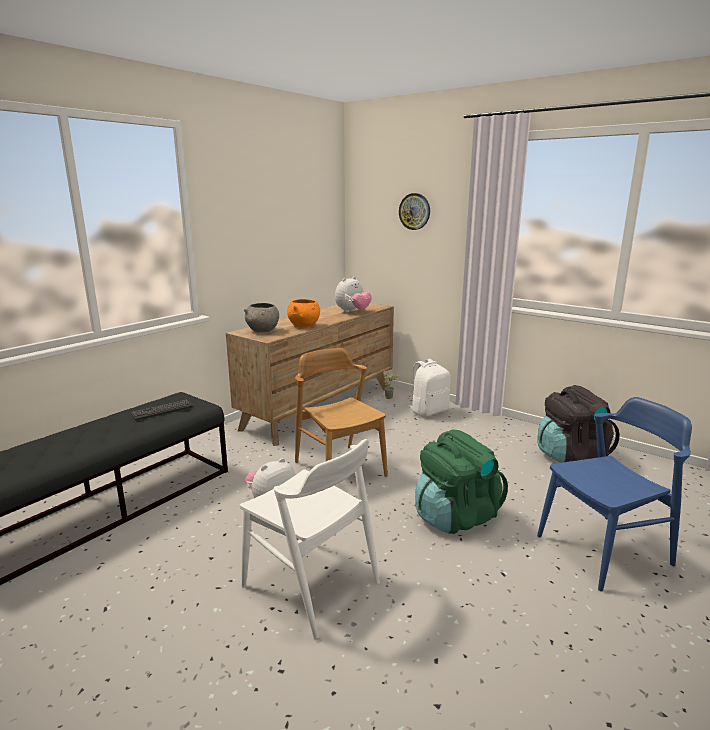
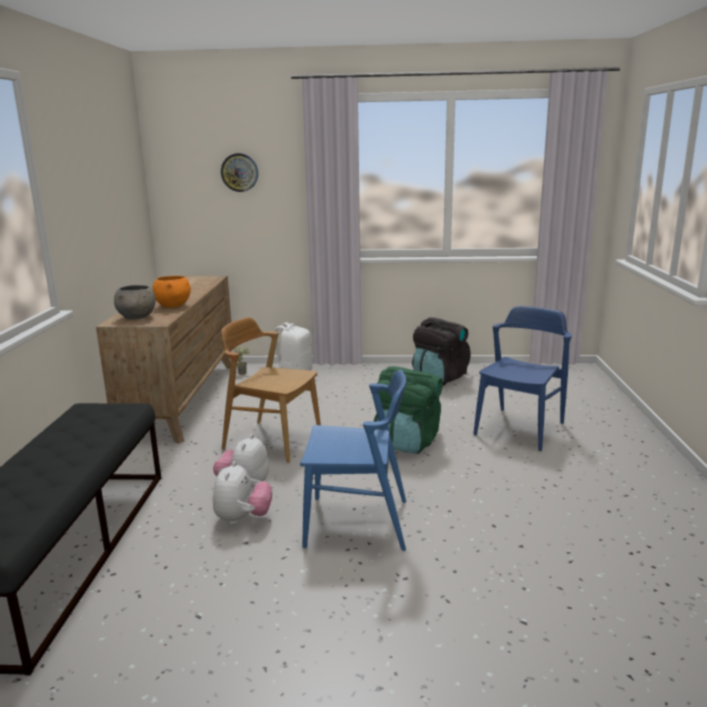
camera: 35 degrees left, 0 degrees up
keyboard [131,400,193,421] -> none
white chair [239,439,380,639] -> blue chair [300,370,406,551]
plush toy [335,276,372,313] -> plush toy moved to [213,461,272,525]

